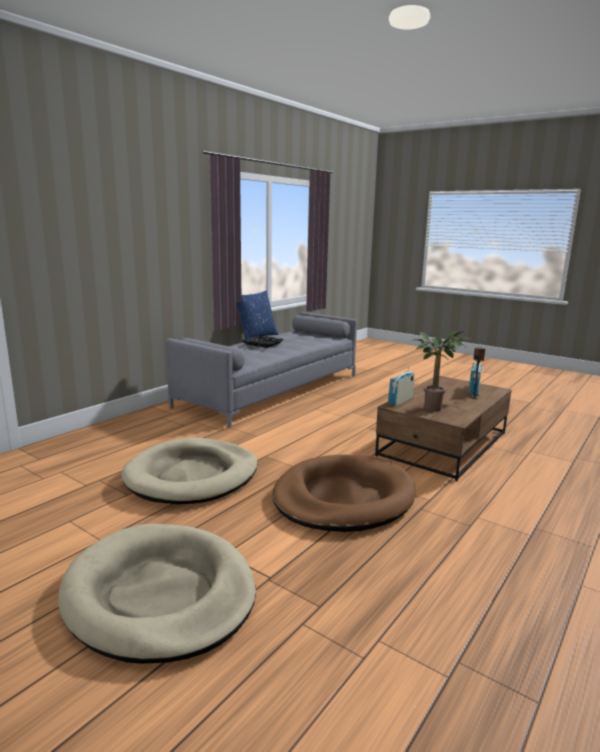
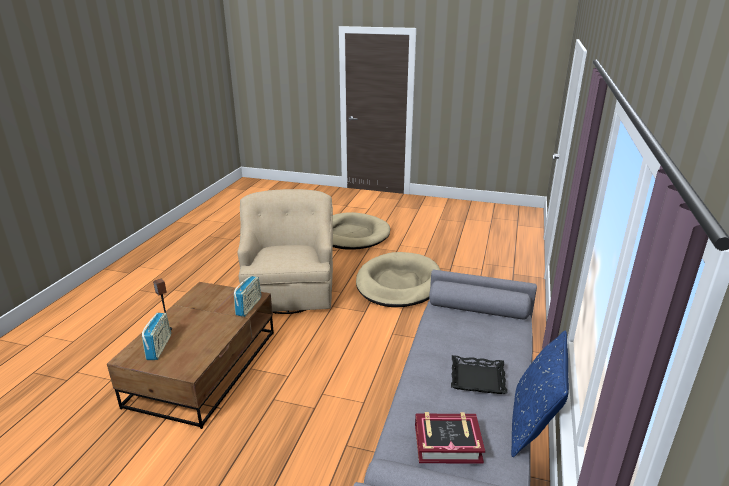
camera: 160 degrees right, 10 degrees up
brown dog bed [272,455,416,532] -> beige armchair [238,189,333,314]
potted plant [414,331,472,412] -> none
none -> book [415,412,485,464]

